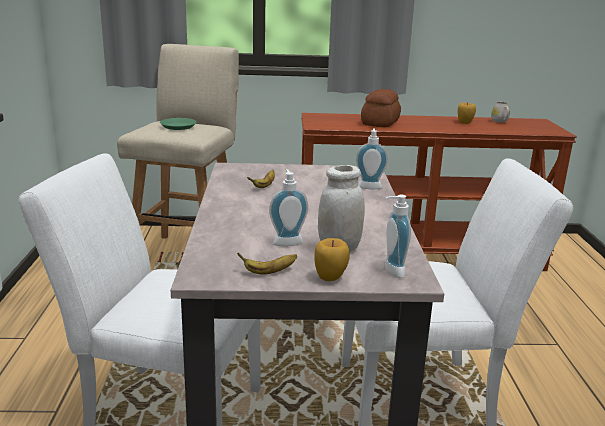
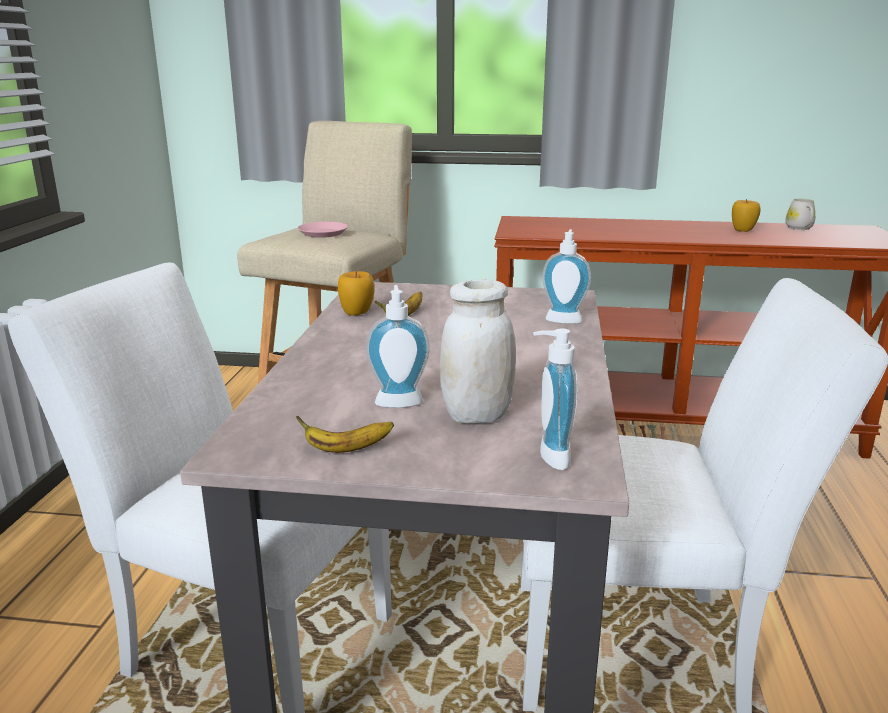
camera: 10 degrees right, 0 degrees up
green plate [160,118,197,130] -> pink plate [298,222,348,238]
apple [314,238,350,281] -> apple moved to [338,271,375,316]
bread [361,89,401,127] -> none

